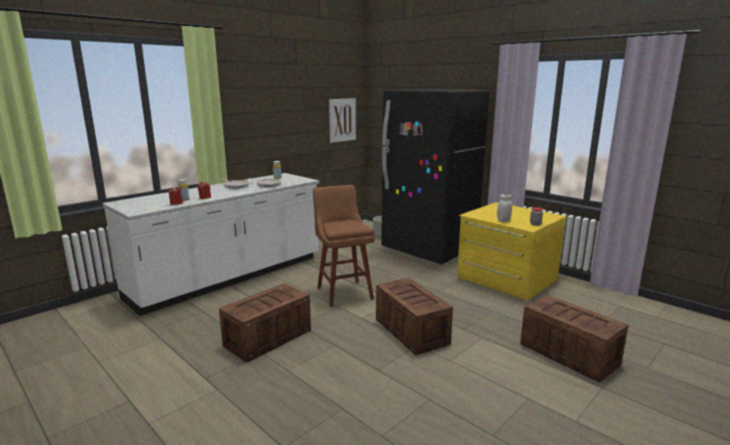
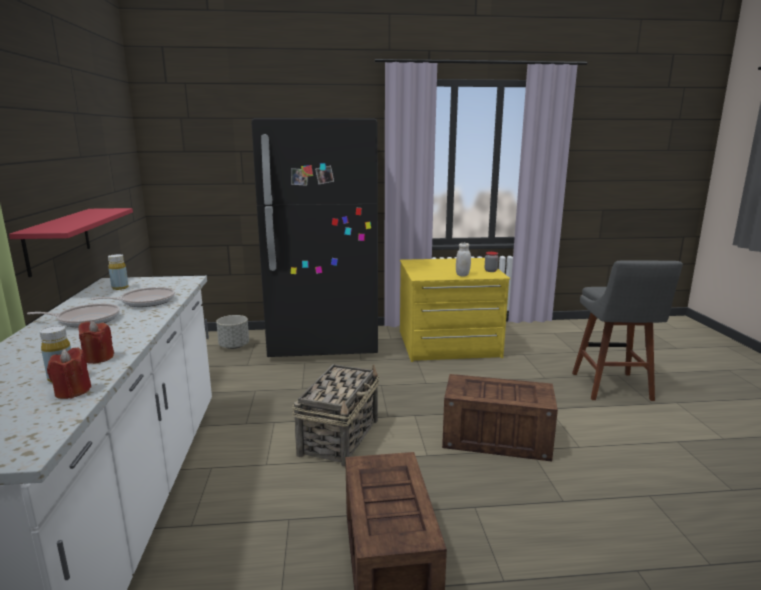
camera: 50 degrees left, 0 degrees up
brown stool [313,185,375,307] -> basket [292,364,379,467]
picture [329,98,356,143] -> none
crate [520,295,629,383] -> grey stool [572,260,683,401]
none -> red shelf [9,208,133,277]

